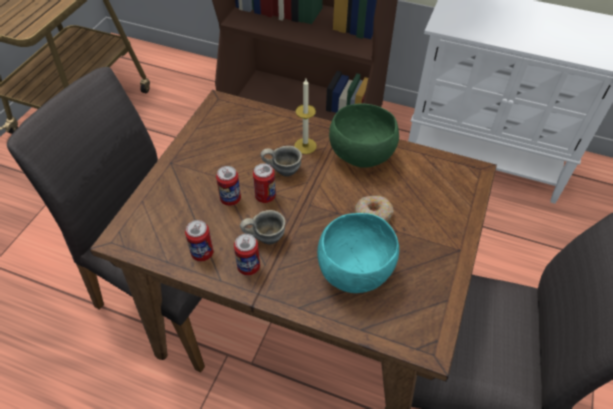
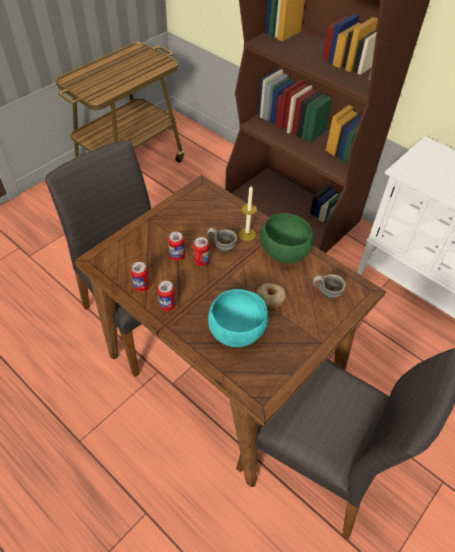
camera: 20 degrees right, 0 degrees up
grey mug [240,210,285,244] -> grey mug moved to [313,274,346,299]

